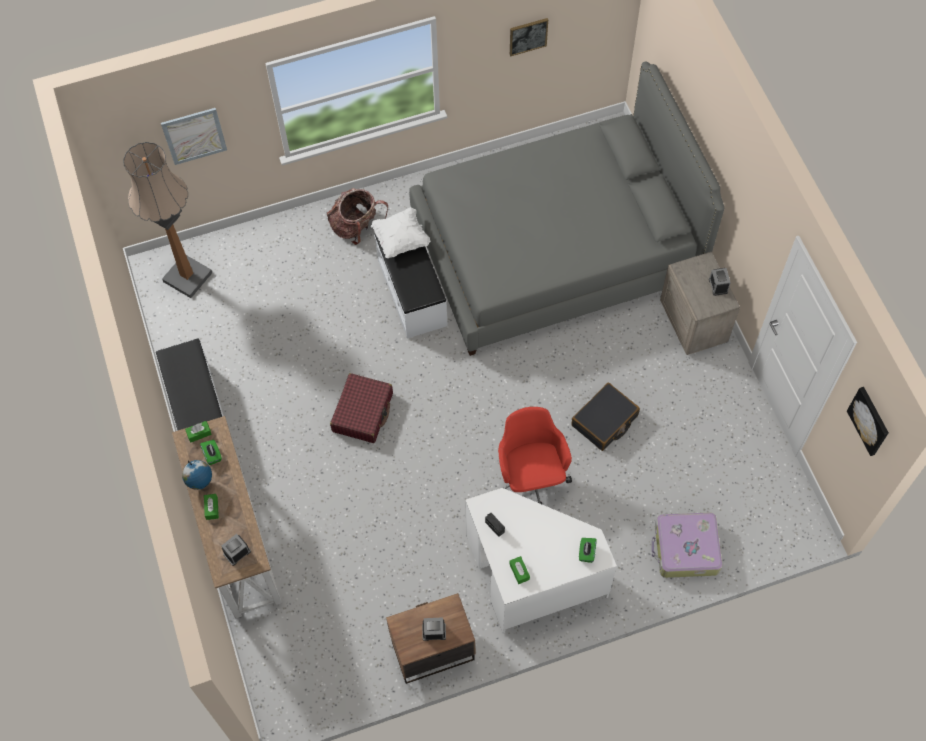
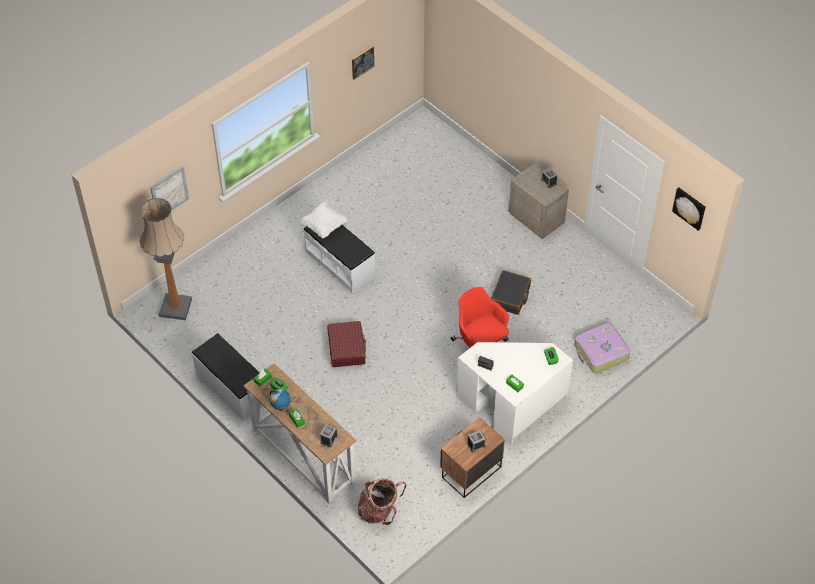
camera: 25 degrees left, 10 degrees down
backpack [327,188,388,245] -> backpack moved to [357,478,406,525]
grey bed [409,61,724,356] -> none

